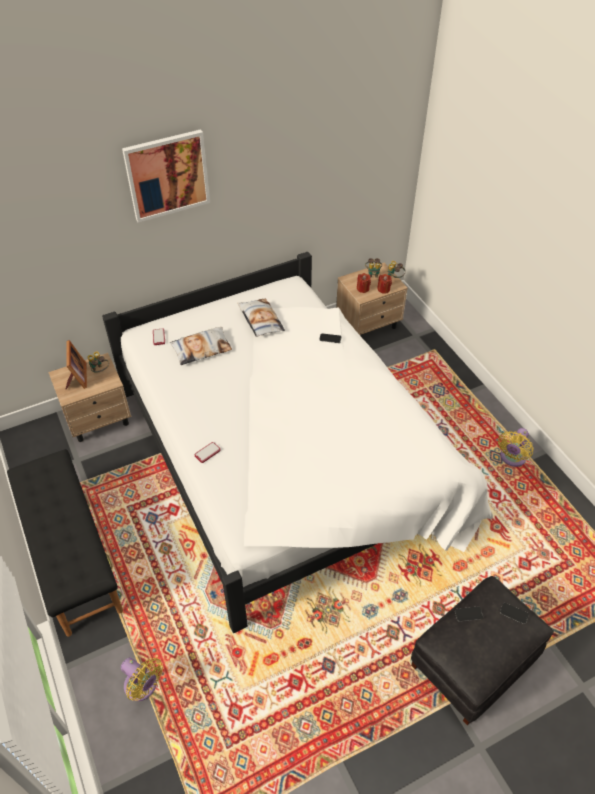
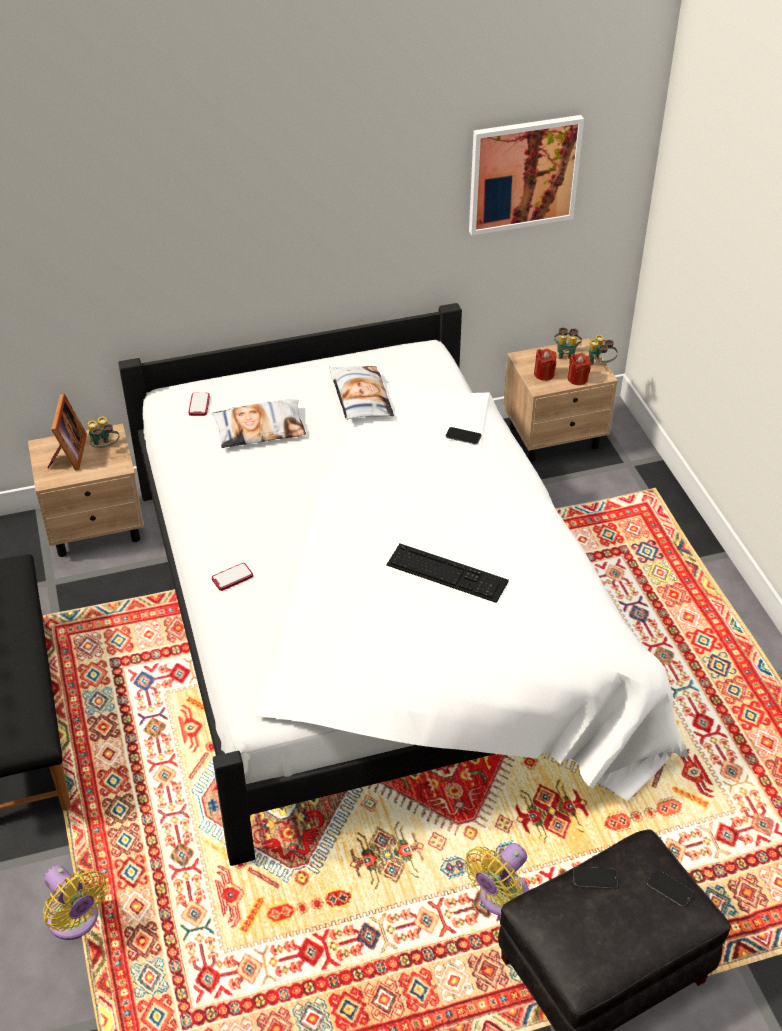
camera: 10 degrees right, 5 degrees down
picture [122,129,210,223] -> picture moved to [469,115,584,235]
yellow fan [498,428,534,467] -> yellow fan moved to [464,843,529,916]
none -> keyboard [386,544,509,603]

